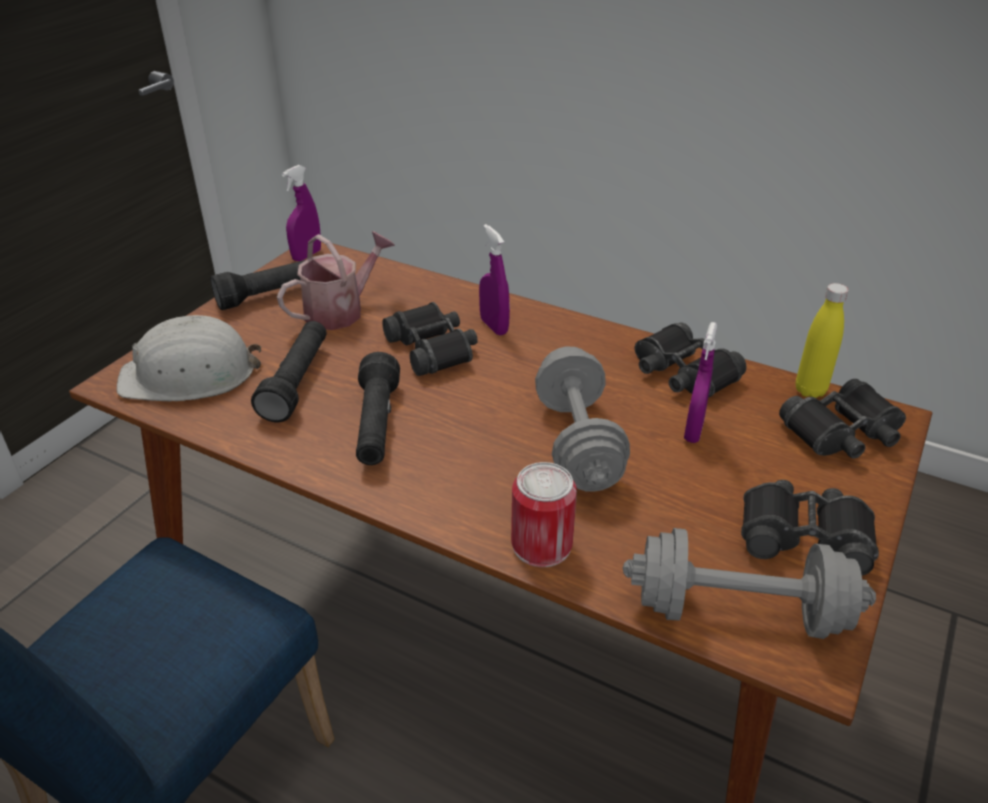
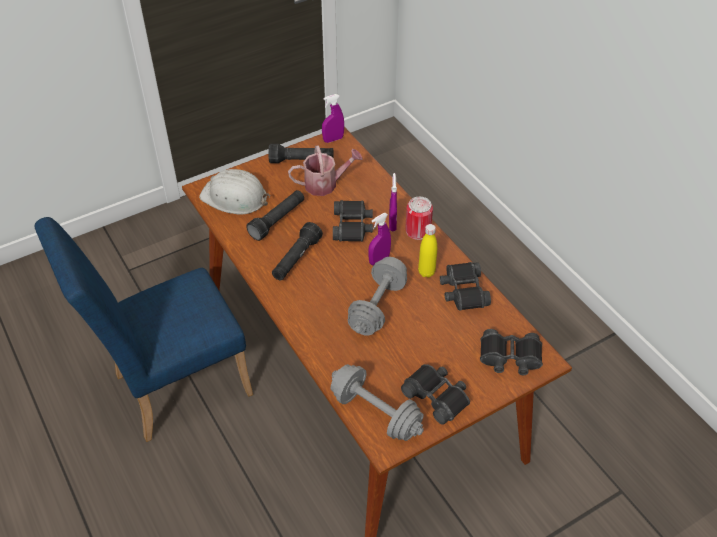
camera: 30 degrees right, 10 degrees up
can [511,462,577,567] -> can moved to [405,197,433,240]
purple spray bottle [684,322,717,443] -> purple spray bottle moved to [368,213,391,265]
yellow bottle [796,283,849,398] -> yellow bottle moved to [418,224,437,278]

